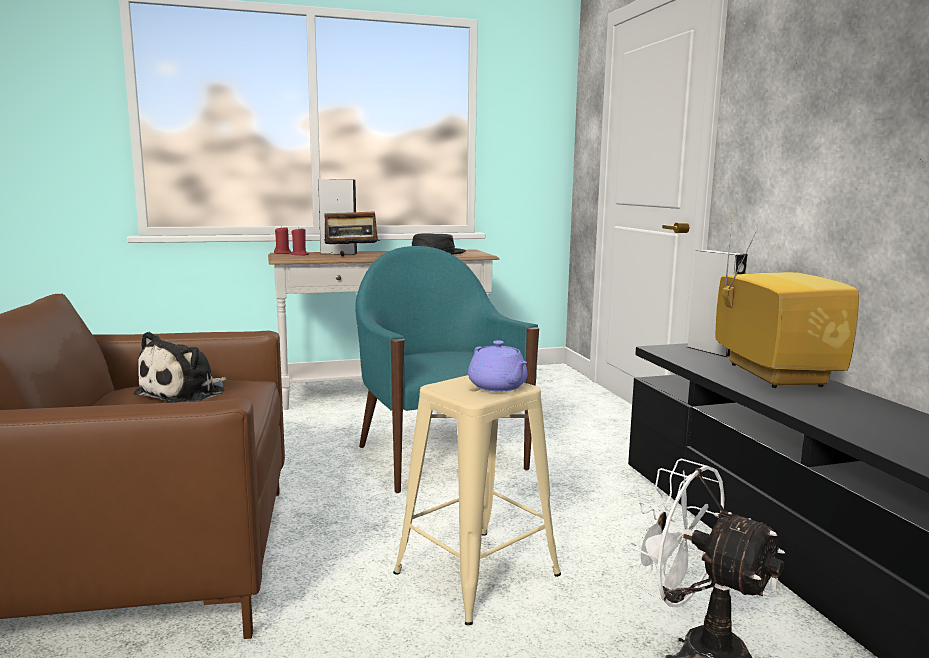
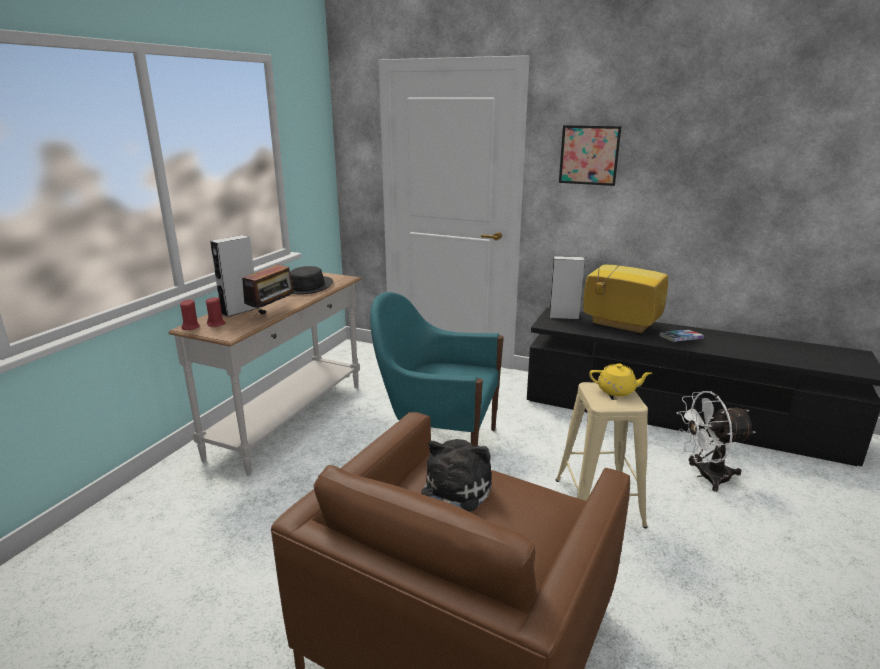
camera: 50 degrees left, 10 degrees up
plush toy [134,332,227,403] -> plush toy turned 135 degrees counterclockwise [421,439,492,512]
purple teapot [468,340,527,392] -> yellow teapot [589,363,652,396]
none -> picture [559,125,621,186]
none -> book [660,330,704,342]

